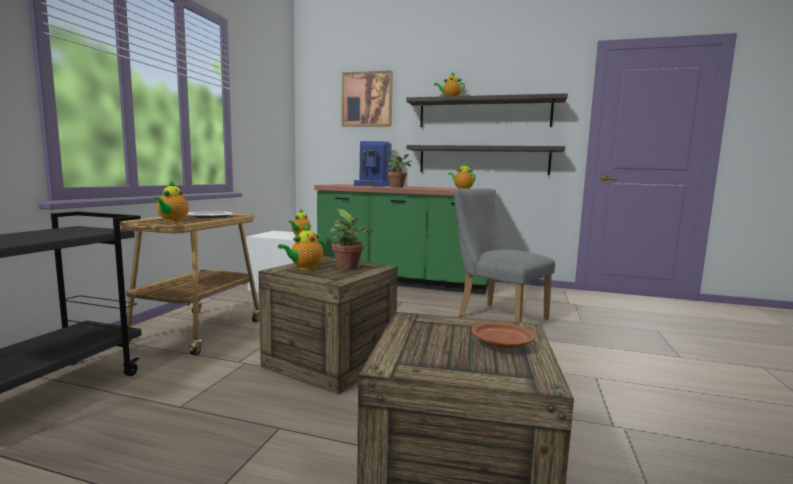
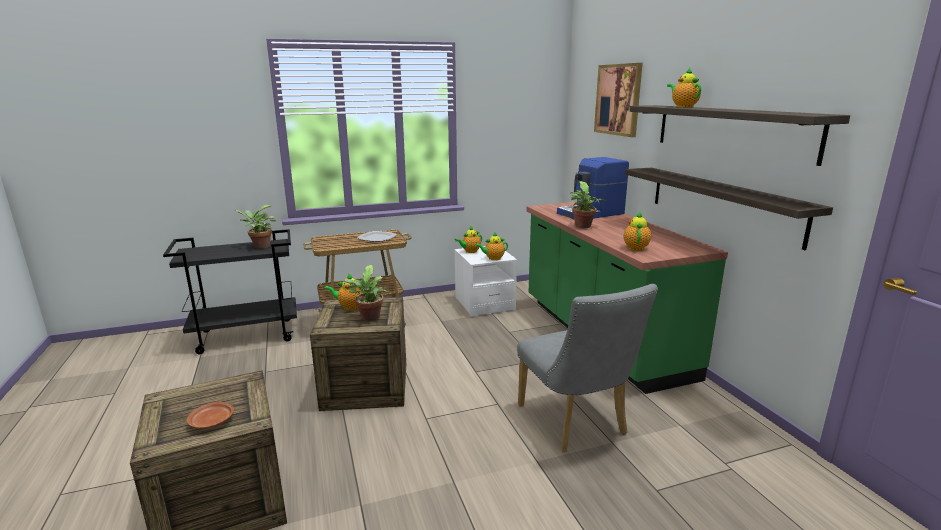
camera: 55 degrees right, 10 degrees up
teapot [154,180,189,222] -> teapot moved to [455,226,482,253]
grey chair [454,188,555,322] -> grey chair turned 150 degrees clockwise [517,284,658,452]
none -> potted plant [235,205,276,249]

